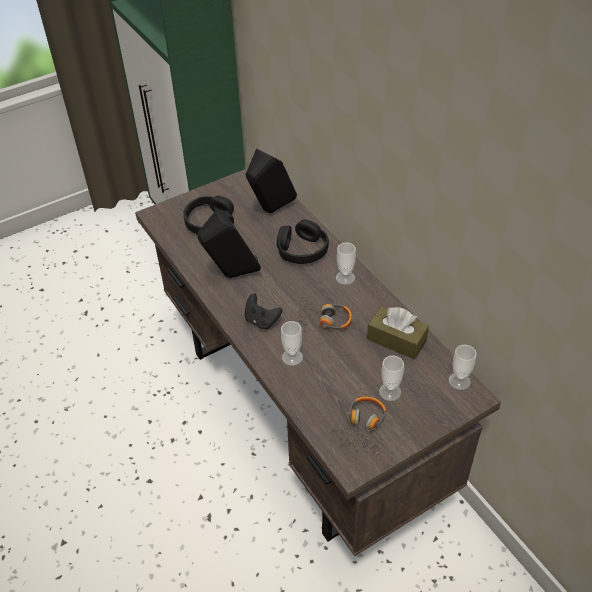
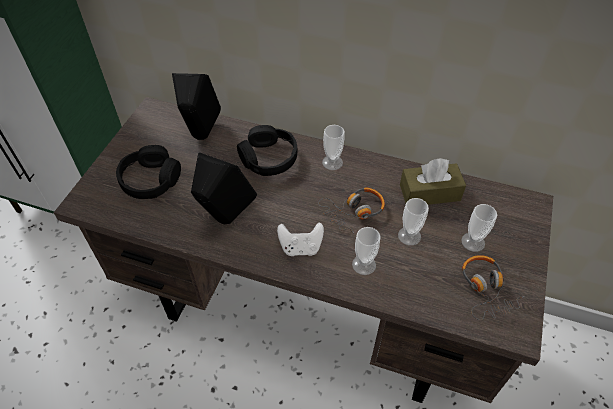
camera: 40 degrees left, 5 degrees up
black game controller [245,294,282,329] -> white game controller [277,223,324,256]
cup [449,345,477,390] -> cup moved to [398,198,429,246]

